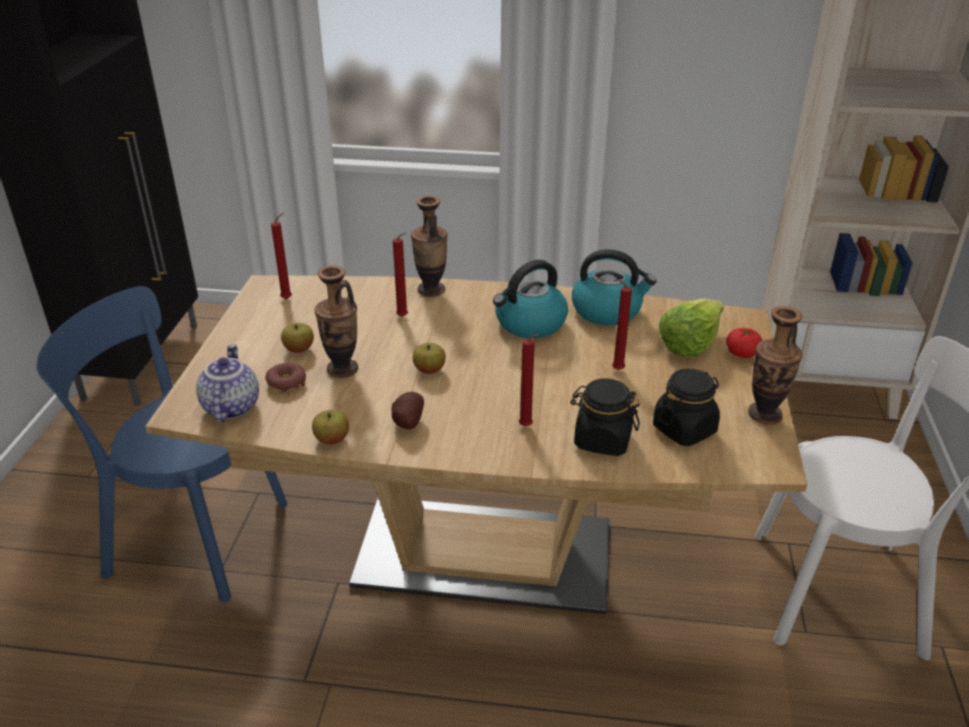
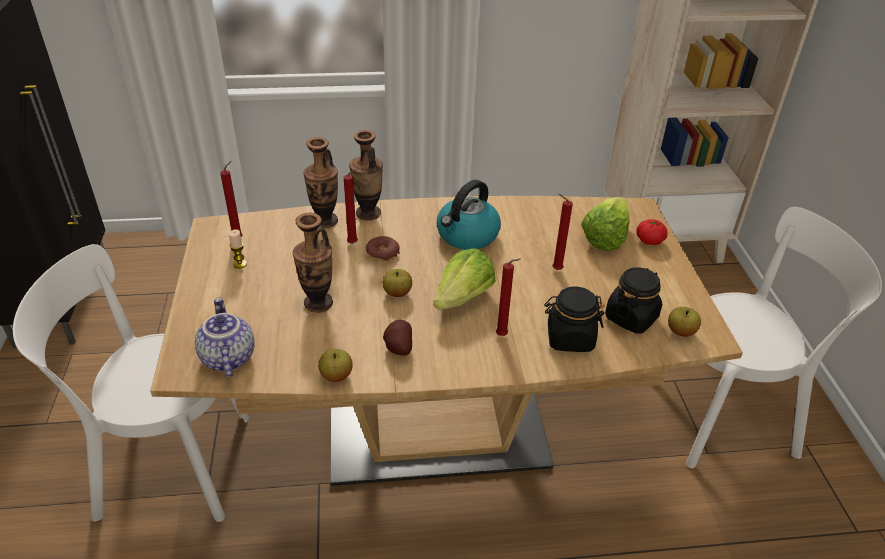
camera: 15 degrees left, 5 degrees up
blue chair [37,286,287,602] -> white chair [13,244,249,522]
donut [265,363,306,392] -> donut moved to [366,236,400,261]
apple [281,323,314,353] -> apple moved to [668,307,701,337]
kettle [572,249,657,326] -> none
vase [748,306,802,424] -> vase moved to [304,137,338,228]
none -> candle [229,229,247,269]
none -> lettuce [433,249,496,310]

